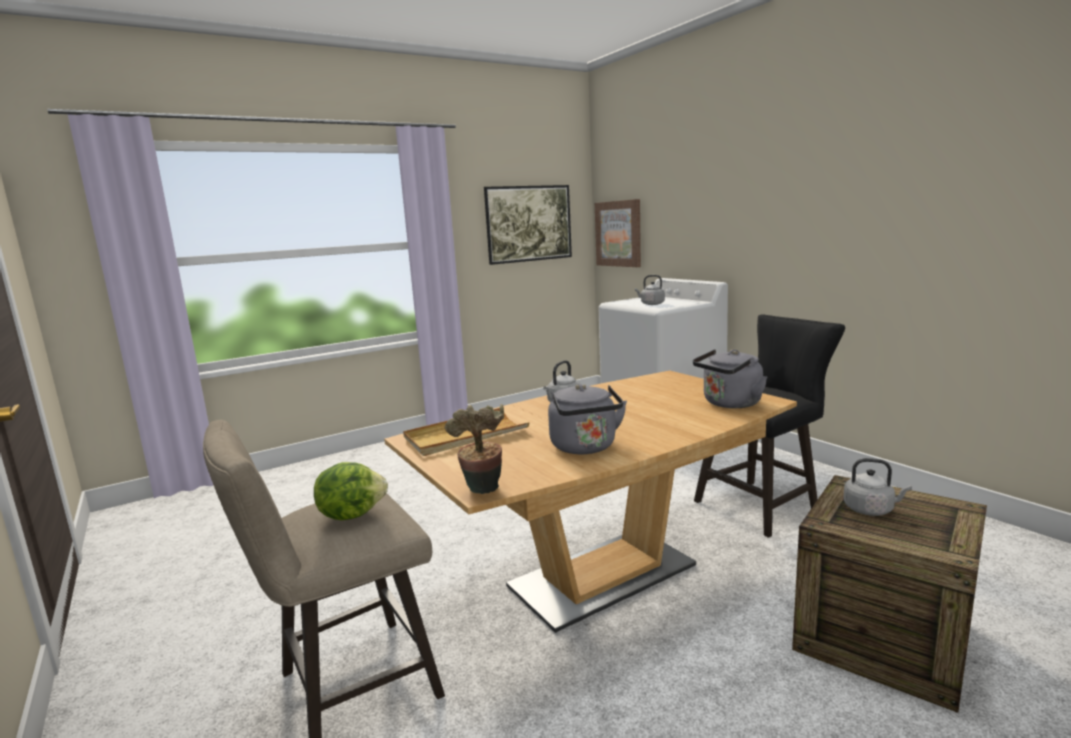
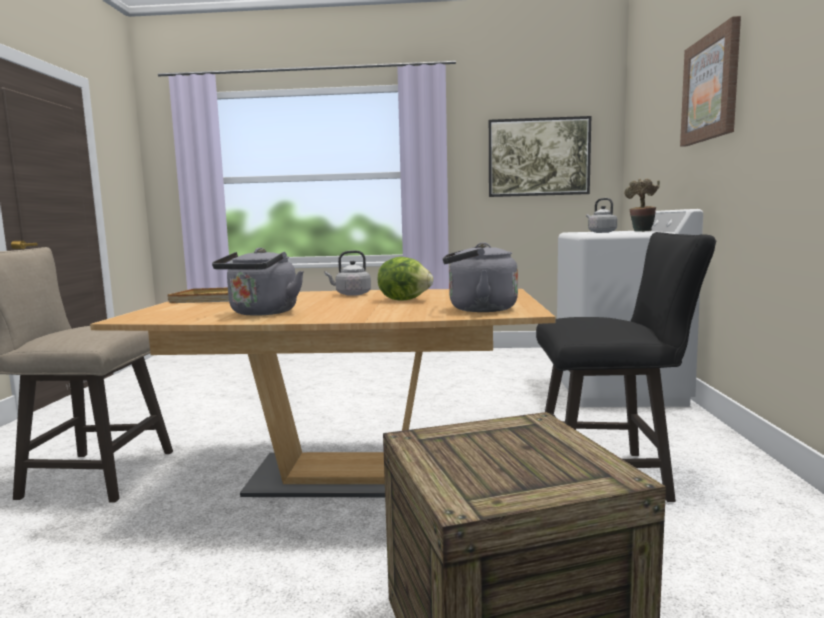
camera: 35 degrees right, 5 degrees down
lettuce [314,462,388,520] -> lettuce moved to [378,257,433,300]
potted plant [445,404,504,494] -> potted plant moved to [624,178,660,232]
picture [595,199,641,267] -> picture moved to [680,16,741,147]
grey kettle [843,458,912,516] -> none

